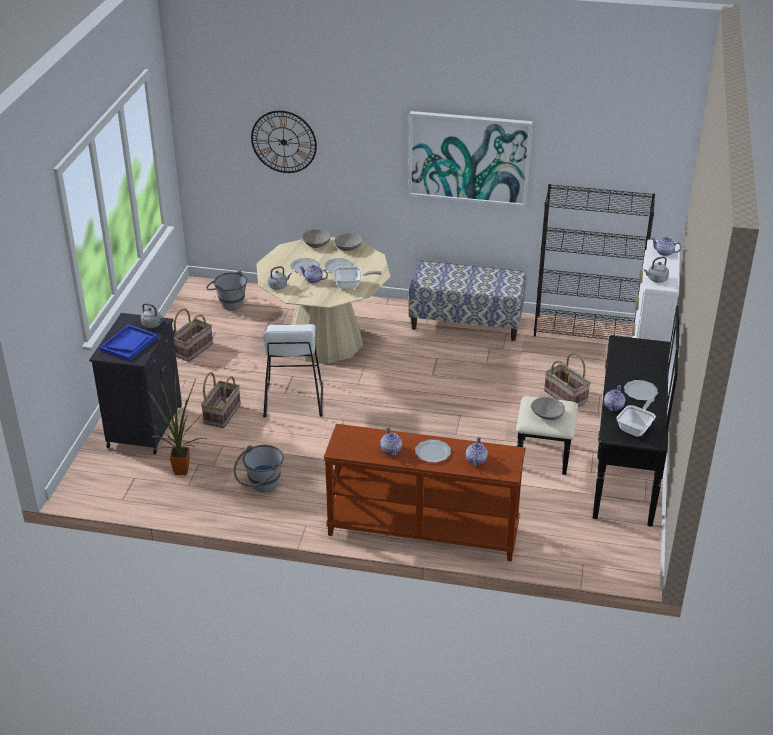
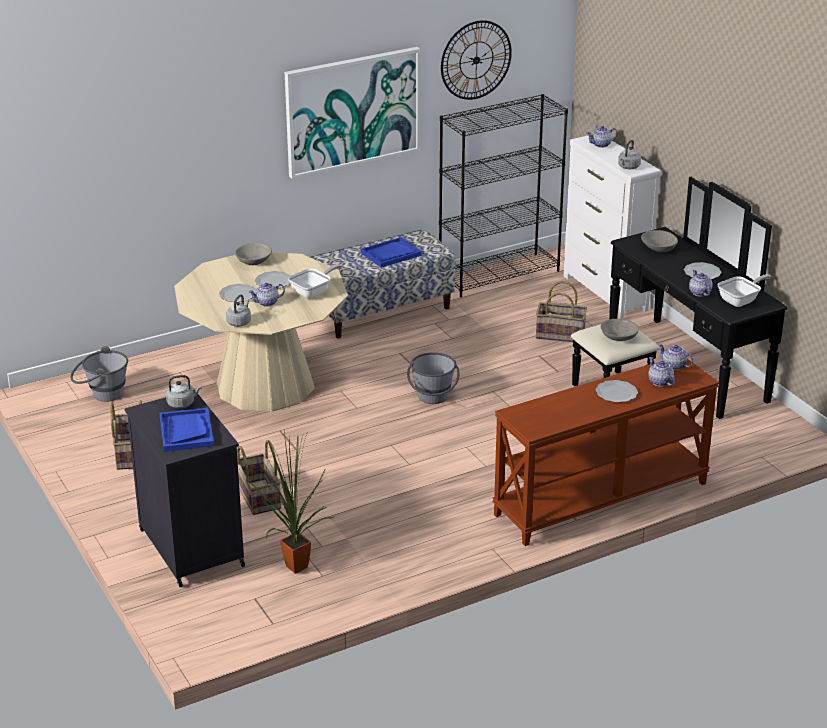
camera: 40 degrees left, 5 degrees down
grey bucket [234,445,284,492] -> grey bucket moved to [407,352,460,404]
wall clock [251,111,317,173] -> wall clock moved to [441,20,512,100]
white stool [263,324,323,417] -> none
grey bowl [302,229,331,248] -> grey bowl moved to [641,230,678,252]
teapot [380,427,402,456] -> teapot moved to [658,344,694,370]
frying pan [617,397,656,437] -> frying pan turned 60 degrees clockwise [717,274,771,307]
none -> blue tray [361,237,421,268]

